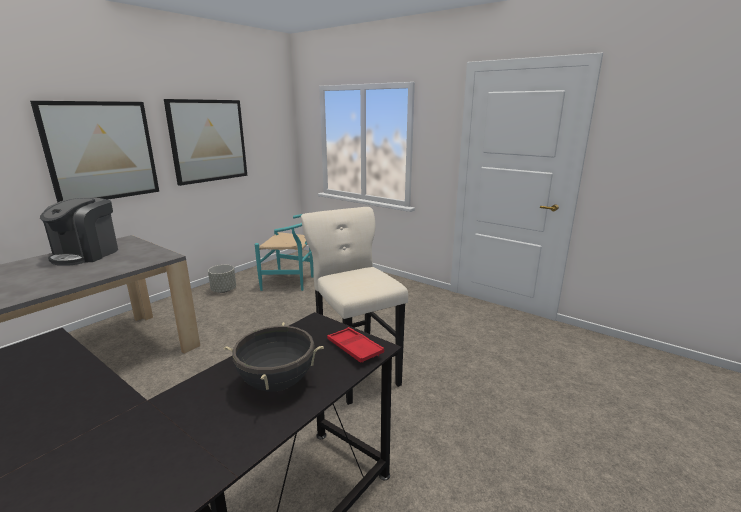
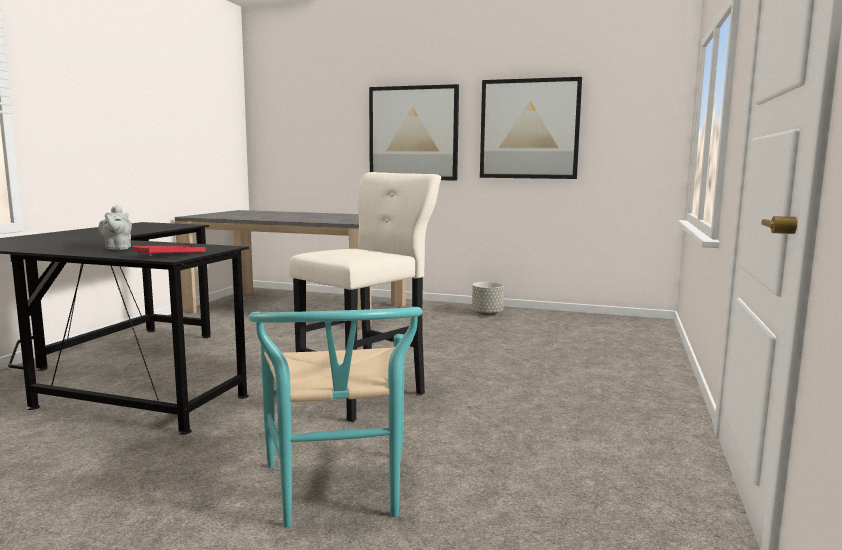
camera: 70 degrees right, 10 degrees down
coffee machine [40,197,118,266] -> none
black cooking pot [224,322,324,392] -> grey teapot [98,205,132,250]
turquoise chair [255,214,314,291] -> turquoise chair moved to [248,307,422,527]

